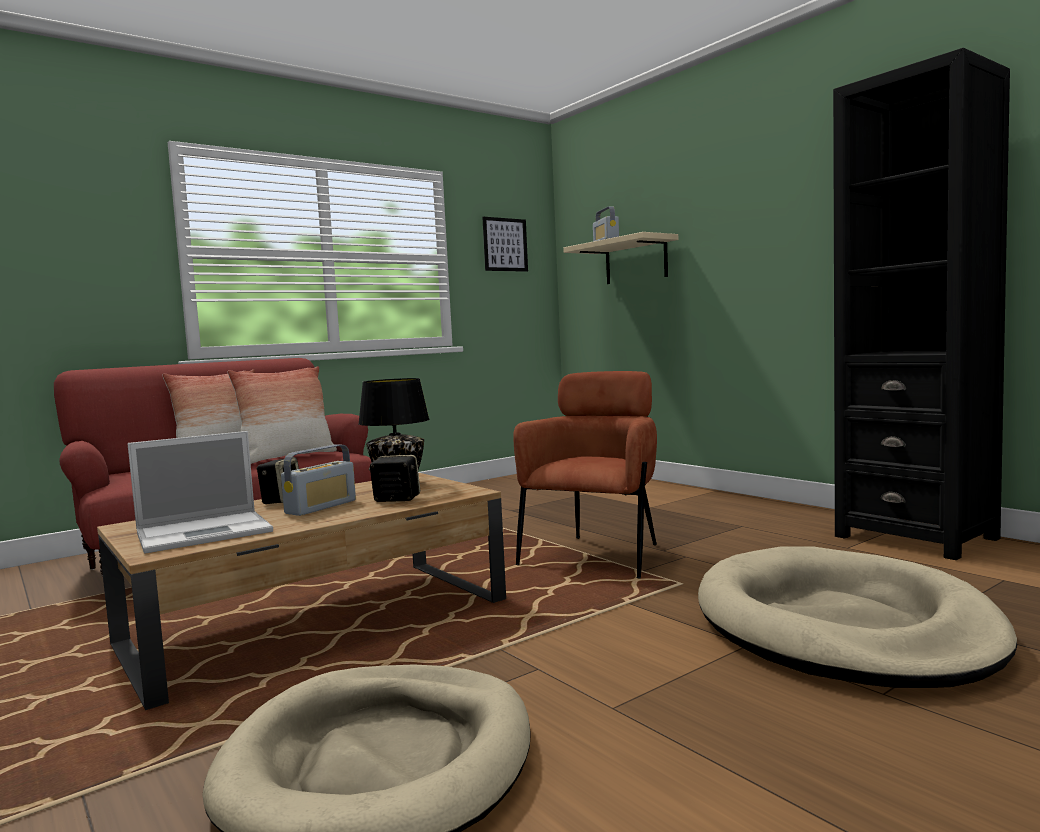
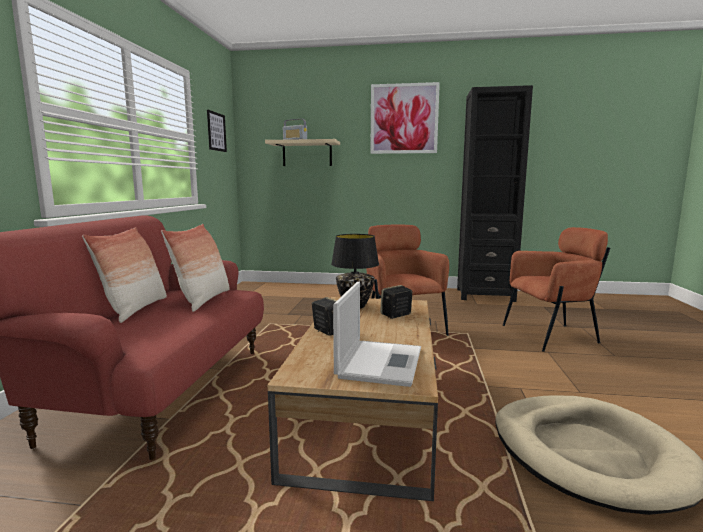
camera: 45 degrees left, 5 degrees up
radio [281,444,356,516] -> none
beige dog bed [698,547,1017,688] -> brown armchair [503,227,610,352]
none -> picture [370,82,440,154]

